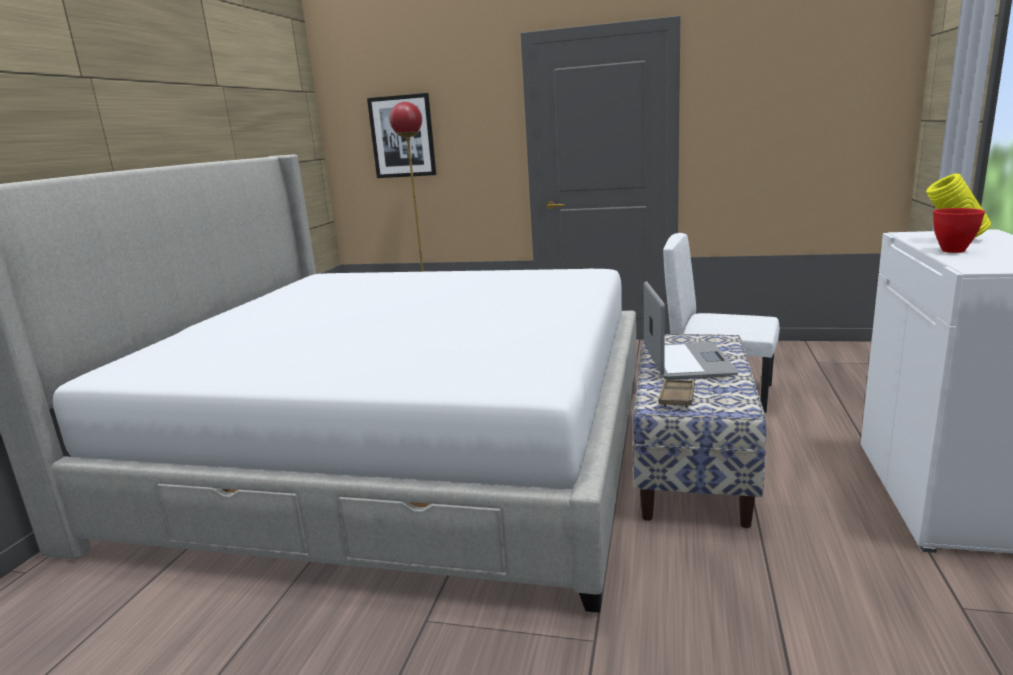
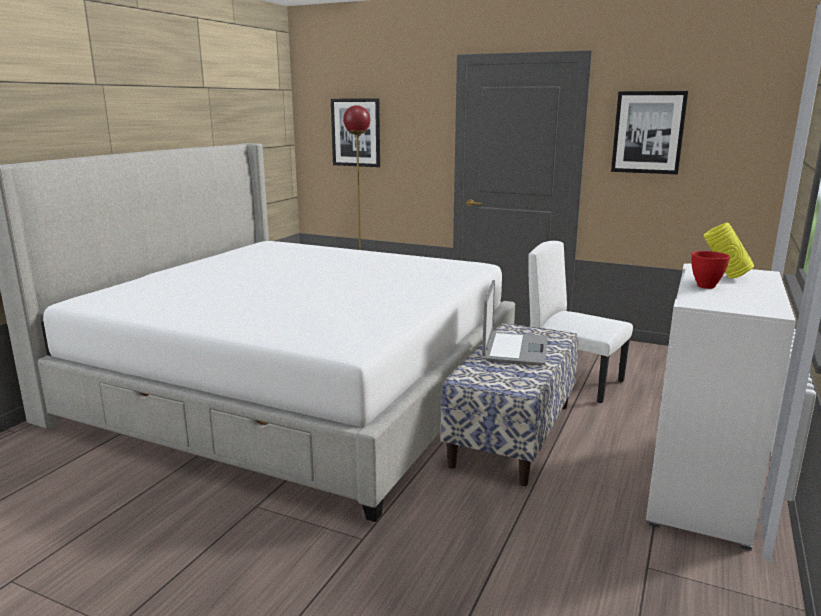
camera: 10 degrees right, 0 degrees up
brown tray [659,379,695,408] -> none
none -> picture [611,91,688,174]

